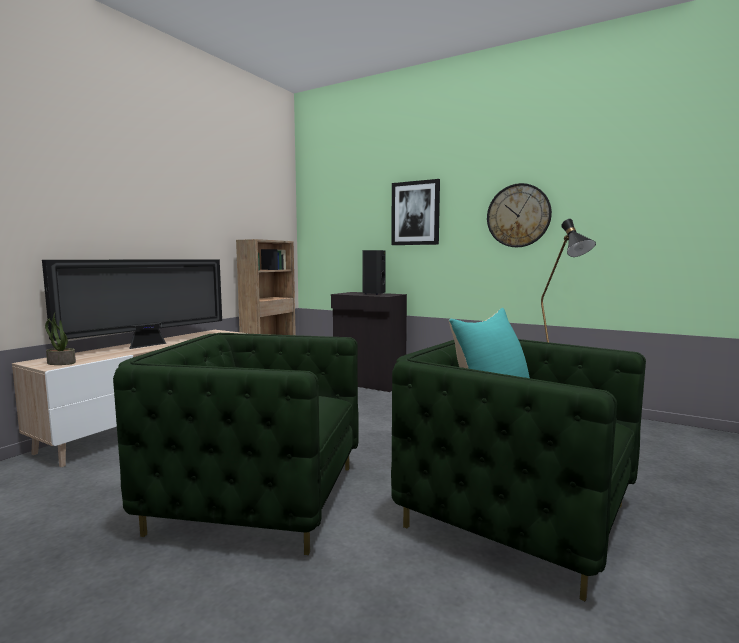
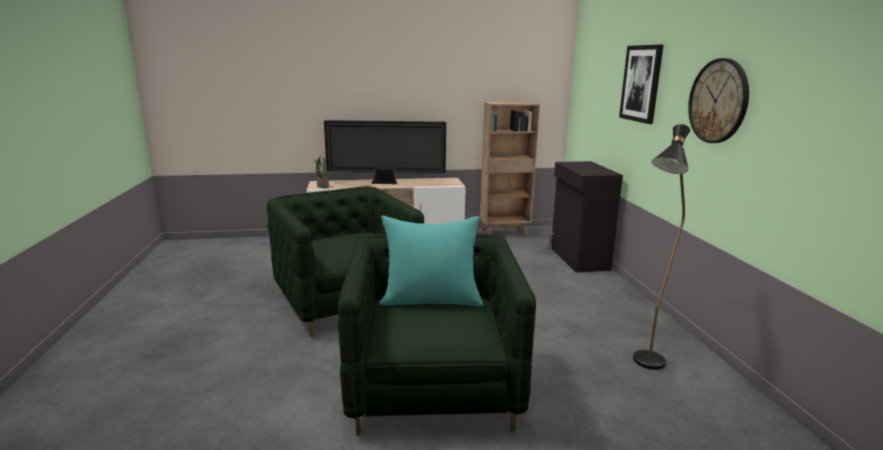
camera: 50 degrees right, 10 degrees up
black speaker [362,250,386,295] -> none

